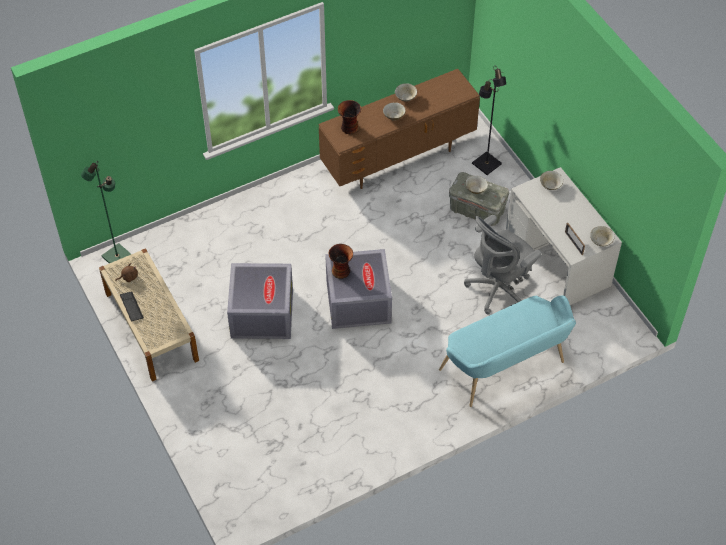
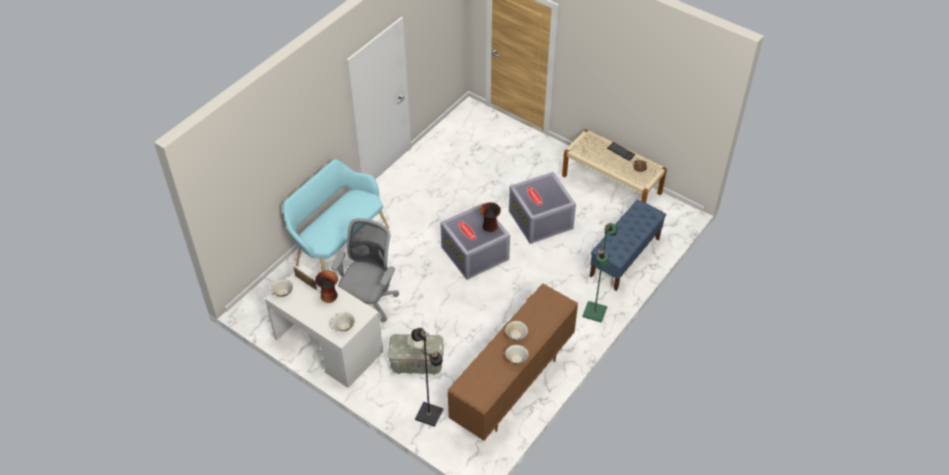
camera: 155 degrees right, 5 degrees down
green floor lamp [81,160,131,263] -> green floor lamp moved to [582,223,618,323]
vase [338,100,361,134] -> vase moved to [315,270,338,303]
none -> blue bench [590,200,666,291]

